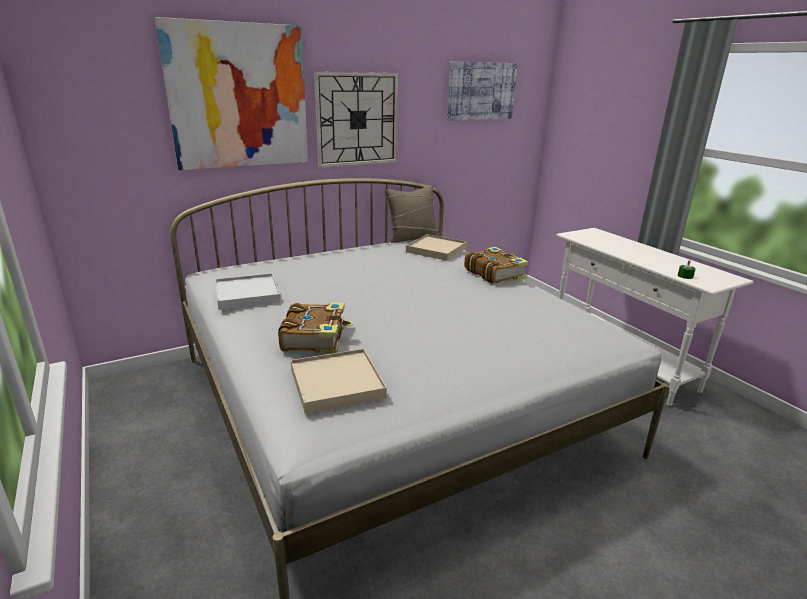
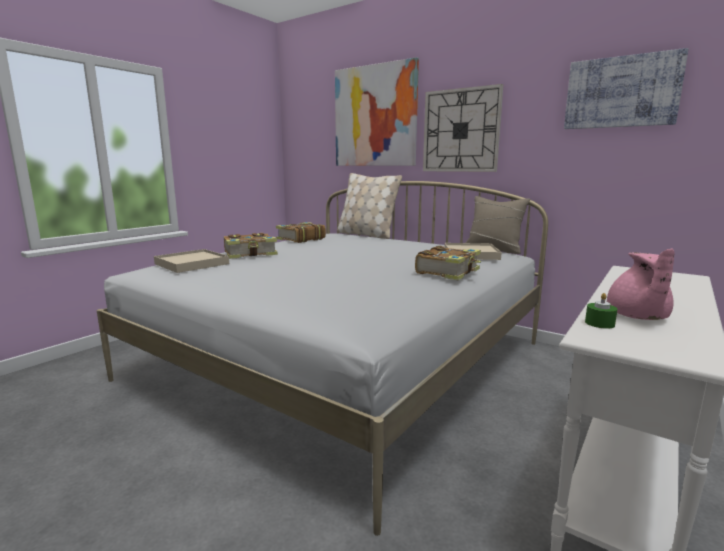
camera: 65 degrees right, 10 degrees down
white tray [215,273,281,310] -> book [276,222,326,243]
none -> beige pillow [337,173,402,239]
none -> pink teapot [607,248,674,320]

